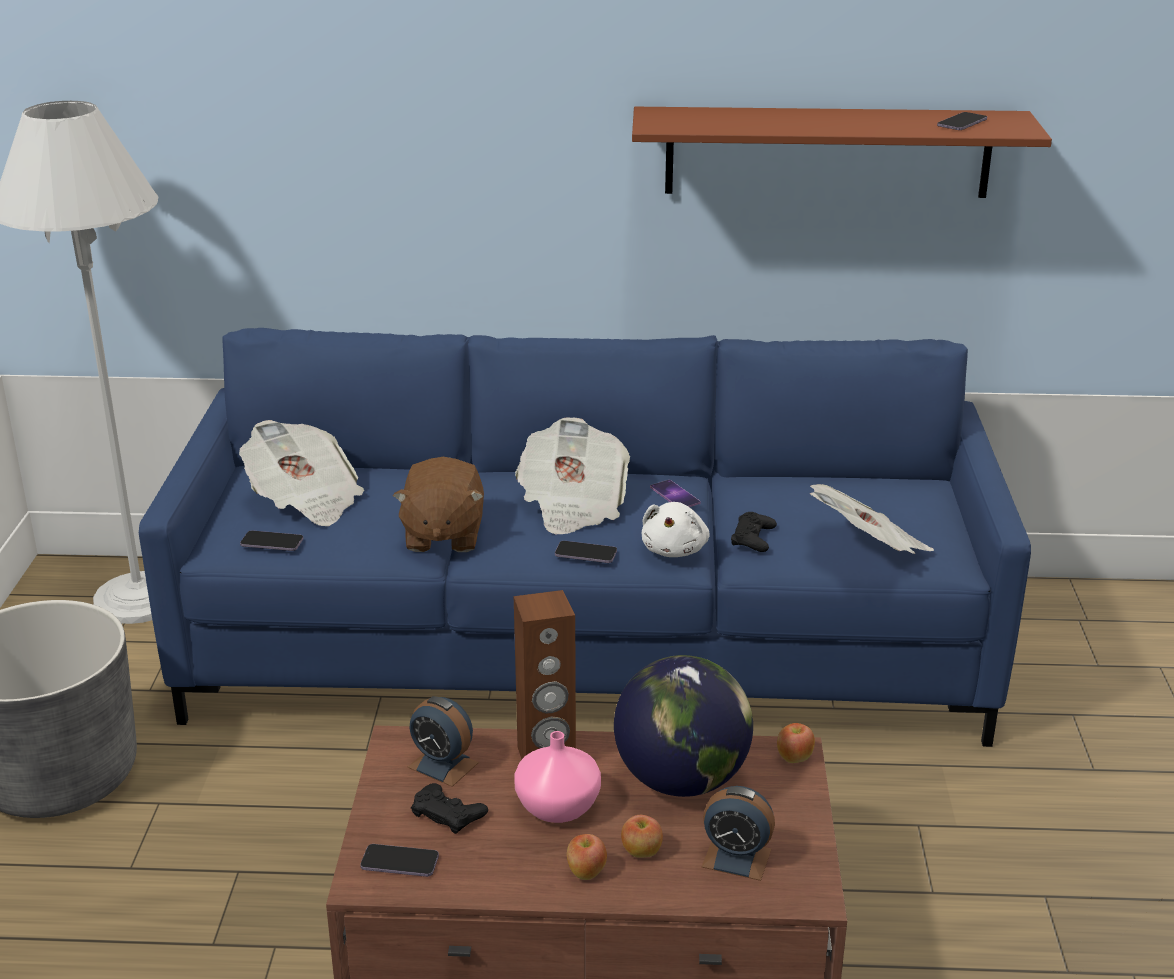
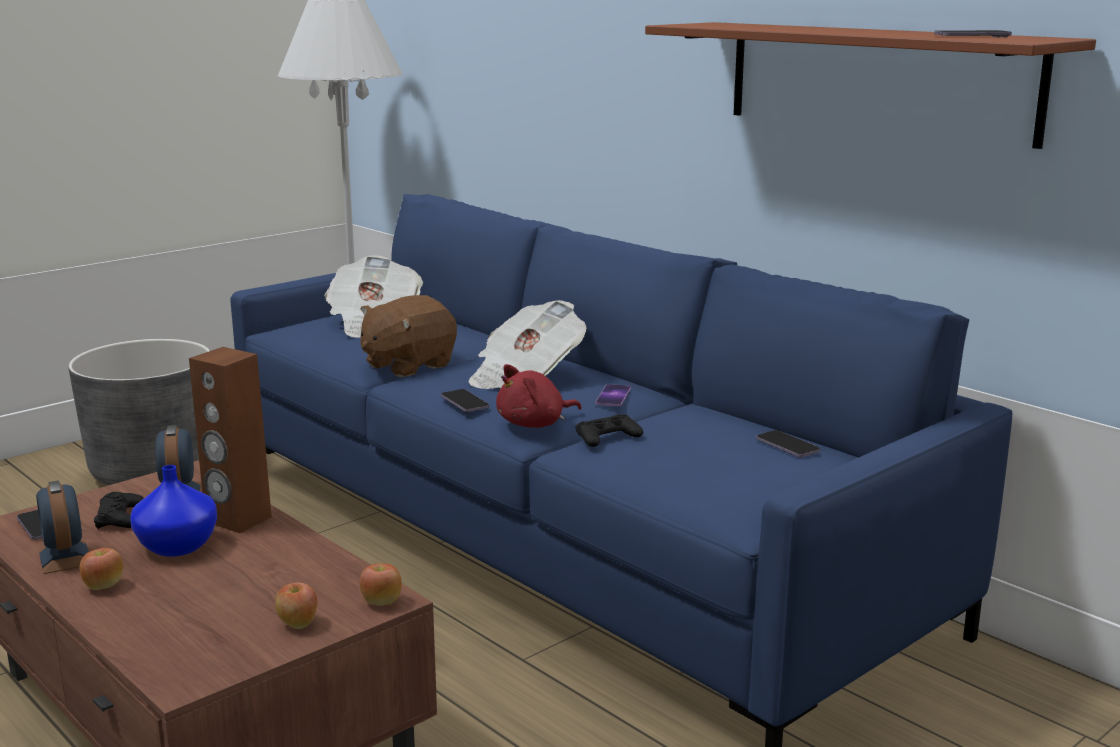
camera: 45 degrees right, 10 degrees down
phone [240,531,303,551] -> phone moved to [756,430,820,458]
pink vase [514,731,601,823] -> blue vase [130,465,217,557]
globe [614,655,753,797] -> none
apple [621,815,663,858] -> apple moved to [275,583,317,629]
white plush toy [642,502,710,557] -> red plush toy [496,364,582,428]
alarm clock [702,786,775,881] -> alarm clock moved to [36,481,89,574]
newspaper [810,484,934,554] -> none

